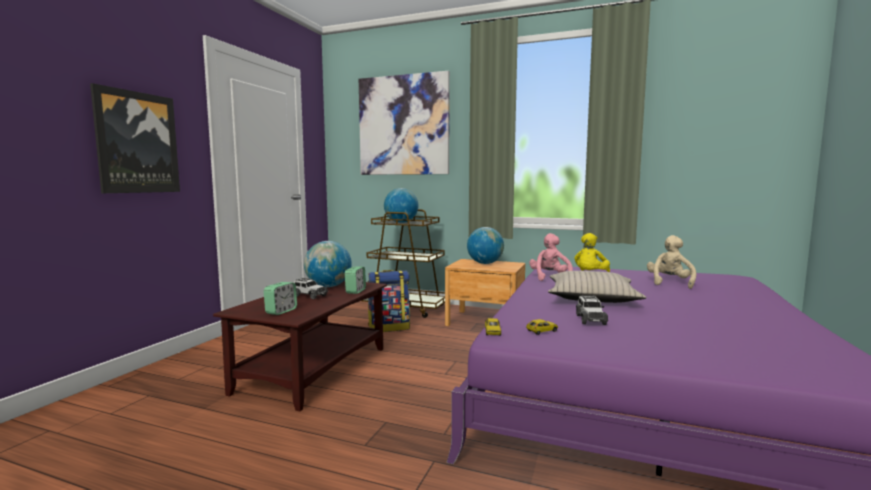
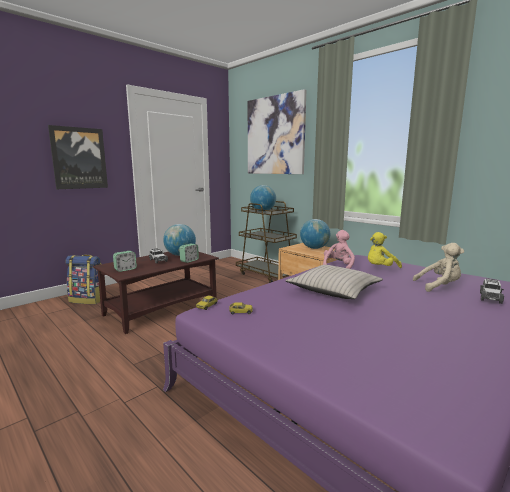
camera: 25 degrees right, 5 degrees up
backpack [368,270,410,332] -> backpack moved to [65,254,101,304]
toy car [576,295,608,325] -> toy car moved to [480,278,504,304]
beige plush toy [647,235,696,289] -> beige plush toy turned 45 degrees clockwise [413,243,464,292]

